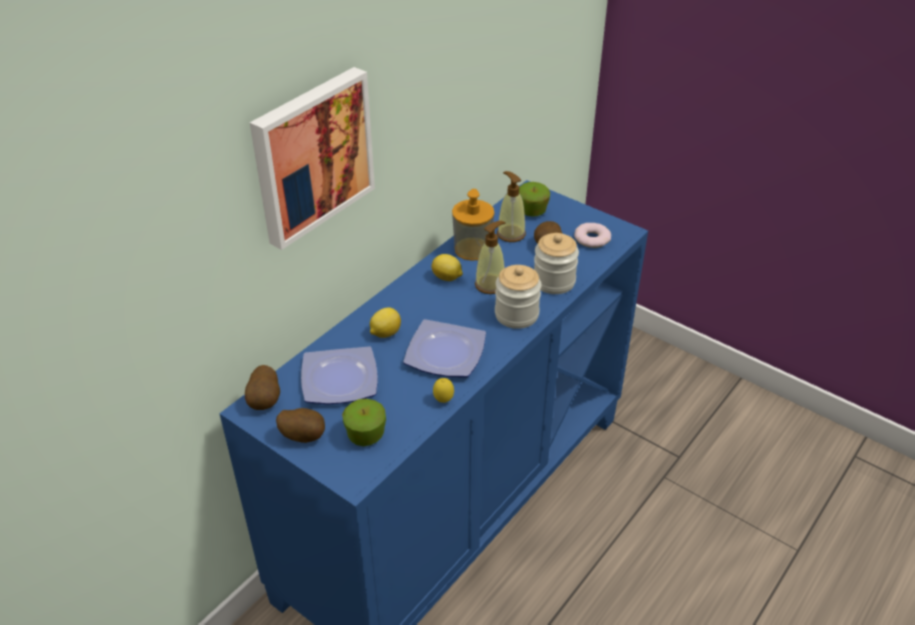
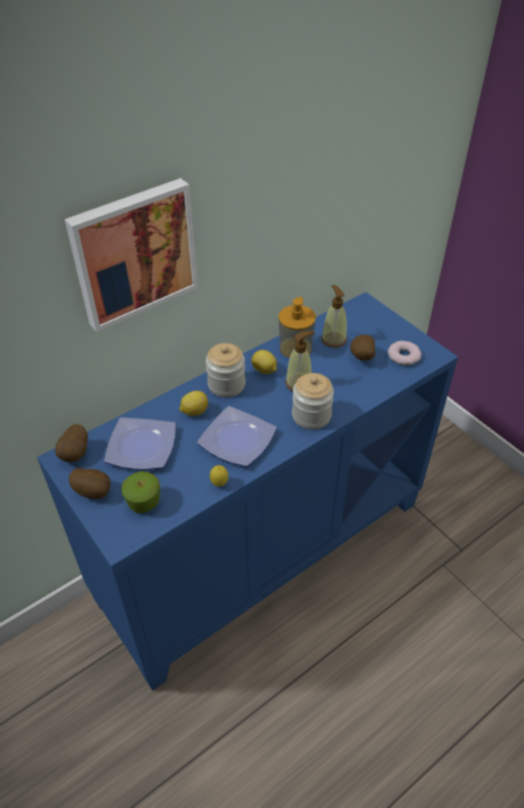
camera: 15 degrees right, 5 degrees up
apple [519,182,550,217] -> none
jar [534,233,579,294] -> jar moved to [206,343,245,398]

